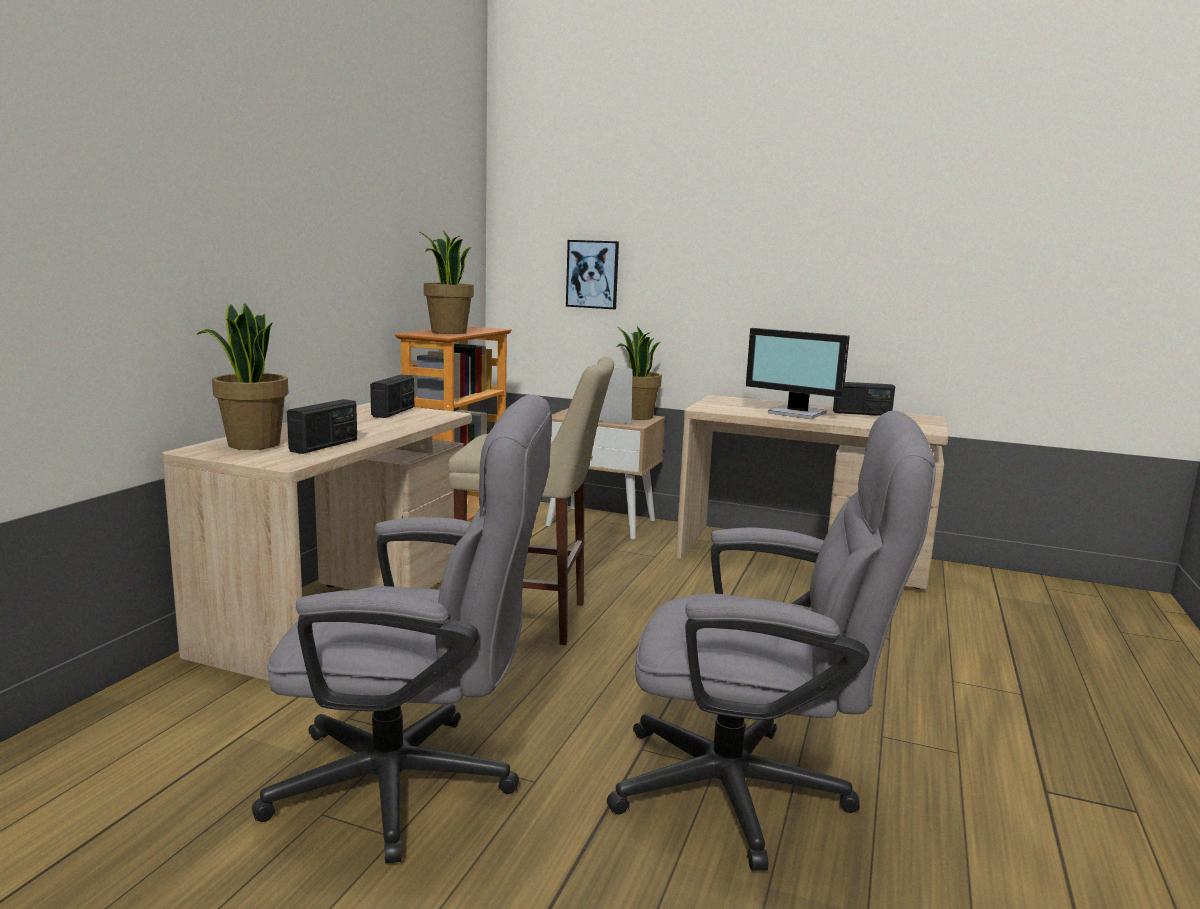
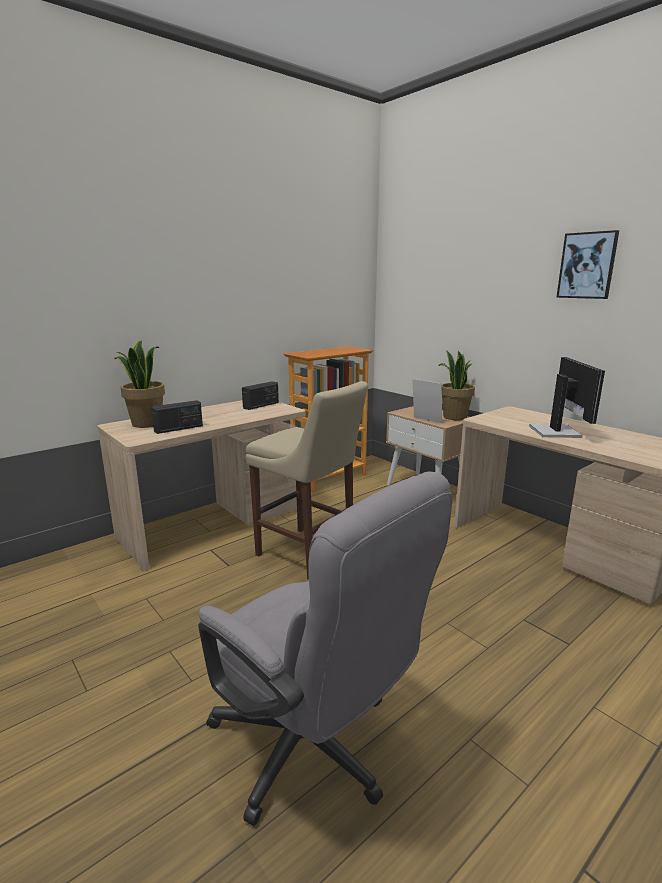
camera: 30 degrees right, 5 degrees up
grey office chair [252,395,552,864] -> none
potted plant [420,230,474,334] -> none
picture [566,240,619,309] -> picture moved to [556,230,619,299]
monitor [746,328,850,419] -> monitor turned 150 degrees counterclockwise [529,357,605,438]
radio [833,382,895,416] -> none

